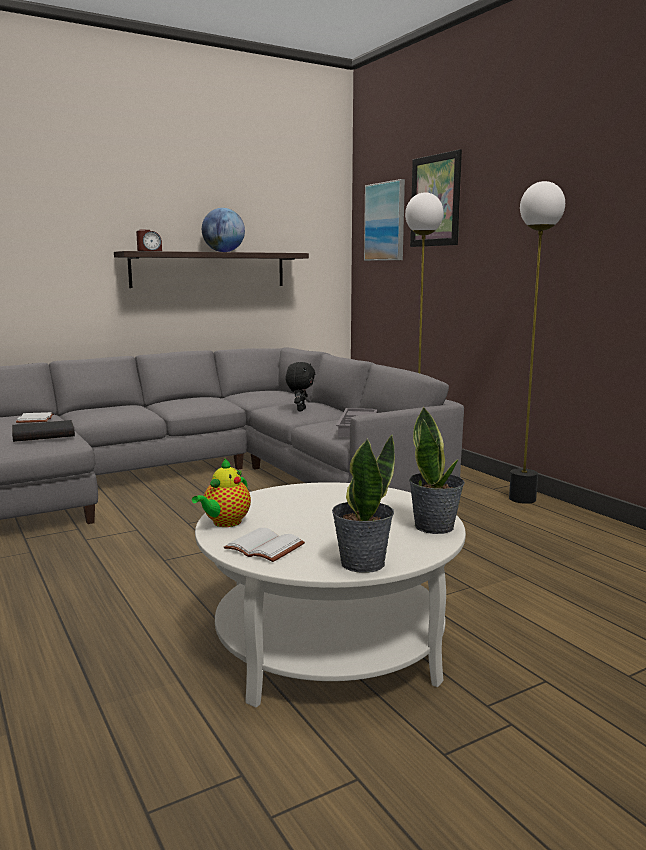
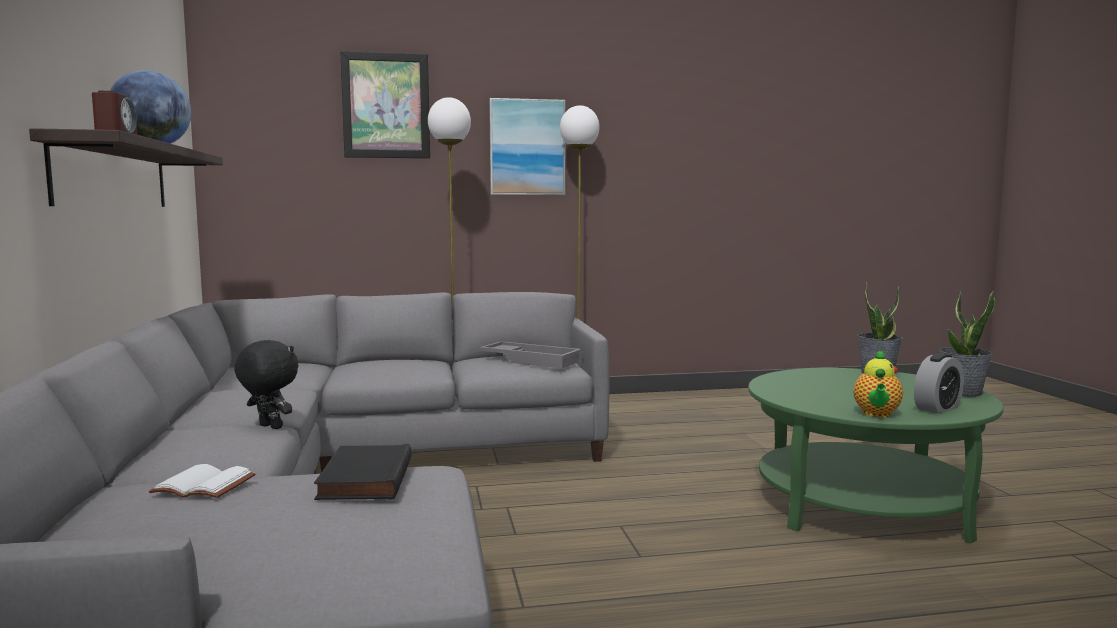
camera: 70 degrees left, 5 degrees down
teapot [192,458,251,527] -> teapot turned 60 degrees clockwise [853,349,903,417]
white coffee table [195,482,466,707] -> green coffee table [748,368,1003,544]
white book [224,528,305,562] -> alarm clock [914,353,964,414]
black plush toy [285,362,315,411] -> black plush toy moved to [234,340,299,429]
picture [364,179,405,261] -> picture moved to [489,98,565,195]

